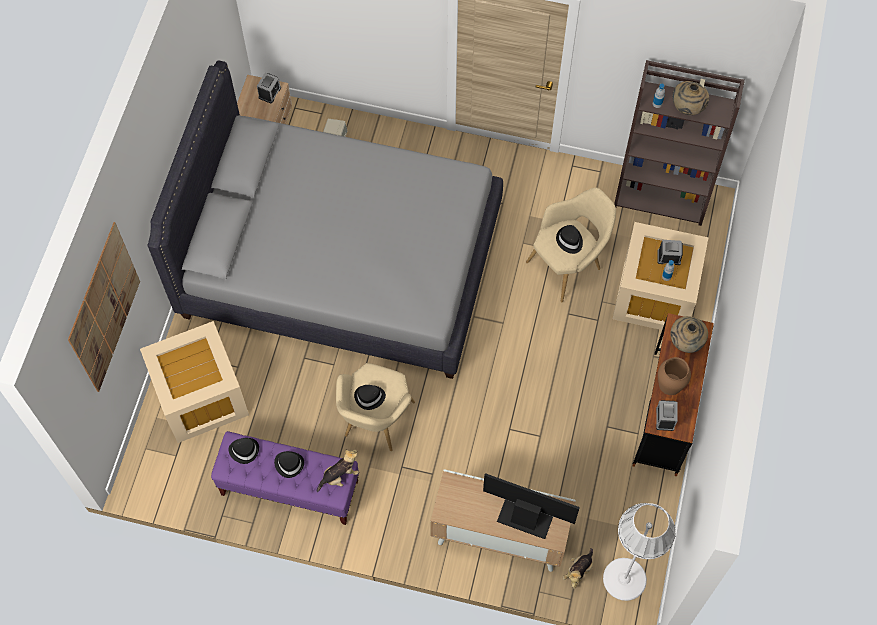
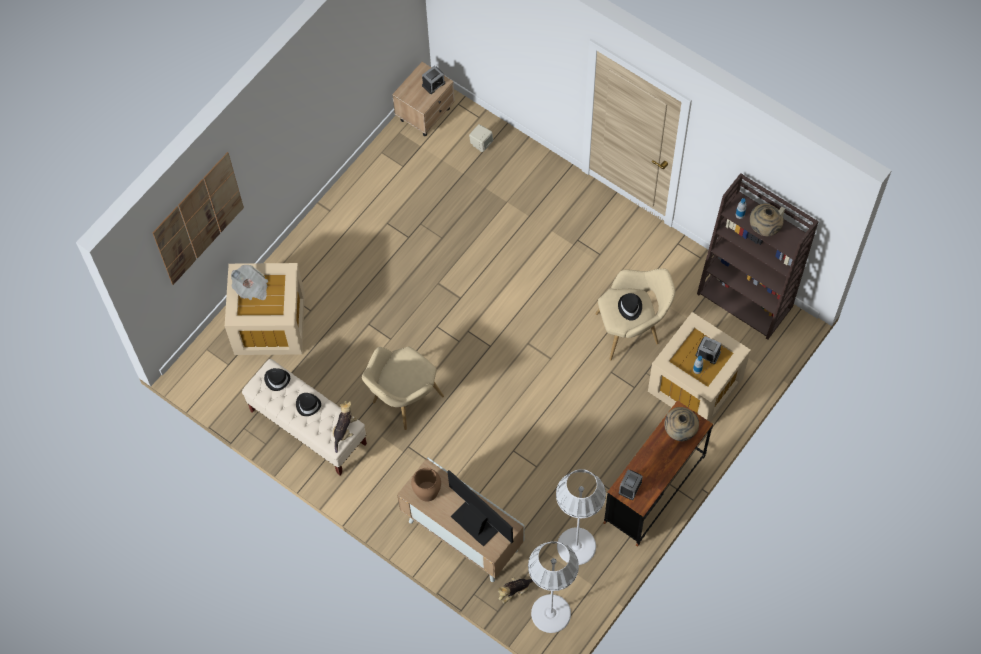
camera: 25 degrees right, 0 degrees up
grey bed [148,60,503,379] -> none
purple bench [211,431,359,525] -> beige bench [242,359,367,475]
plush toy [317,449,359,492] -> plush toy turned 60 degrees counterclockwise [332,401,358,453]
black hat [354,385,386,410] -> none
brown vase [658,357,691,395] -> brown vase moved to [411,468,441,502]
none -> newspaper [231,265,268,300]
none -> white floor lamp [556,469,606,565]

